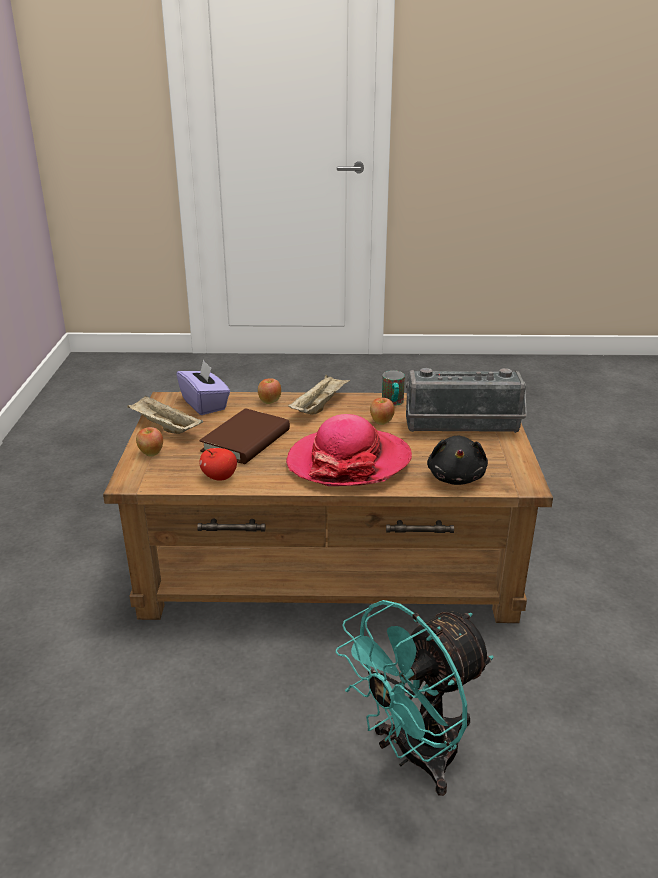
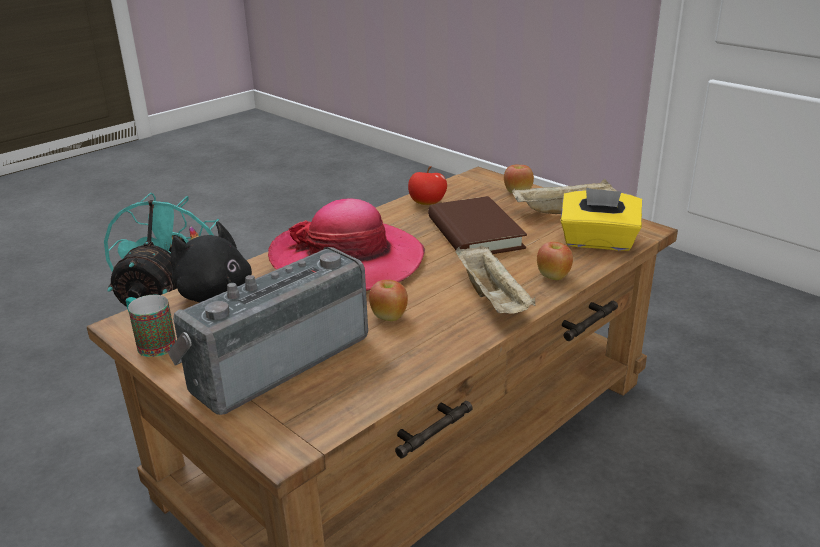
camera: 135 degrees right, 0 degrees up
purple tissue box [177,359,230,415] -> yellow tissue box [561,188,642,251]
mug [382,370,405,406] -> mug moved to [126,295,176,357]

